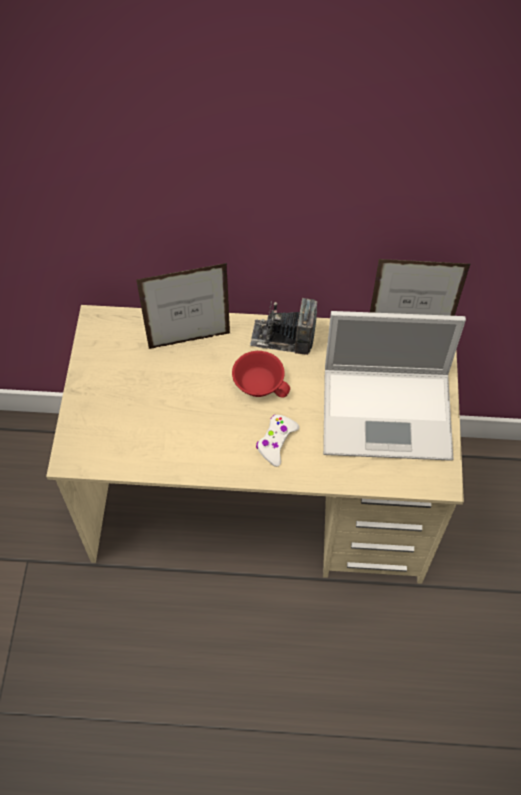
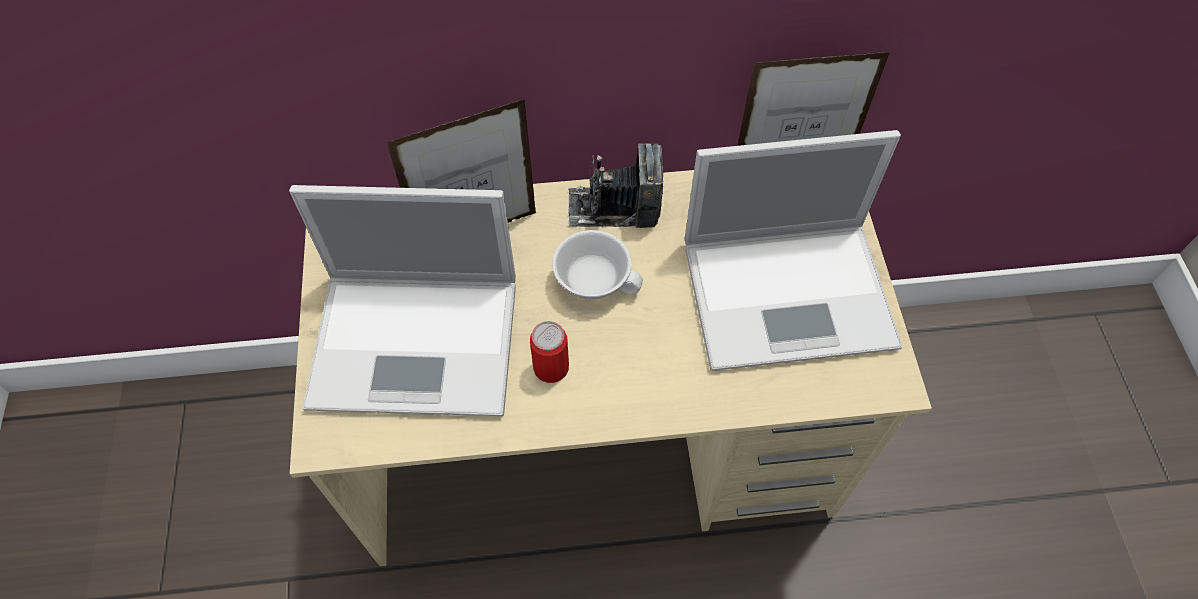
camera: 10 degrees left, 0 degrees up
red cup [232,351,290,398] -> white cup [552,230,643,300]
white game controller [256,415,299,467] -> none
none -> laptop [289,185,516,416]
none -> can [530,321,569,383]

